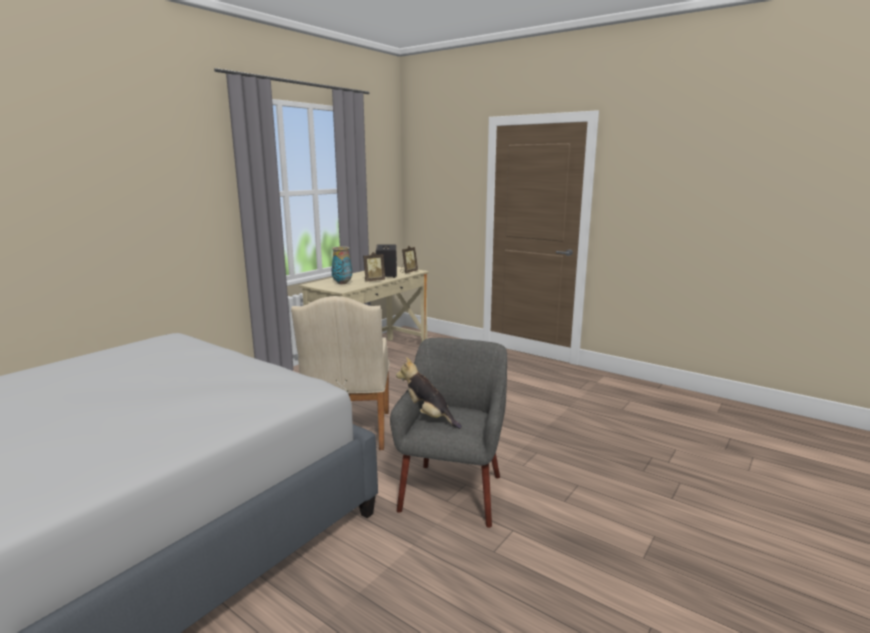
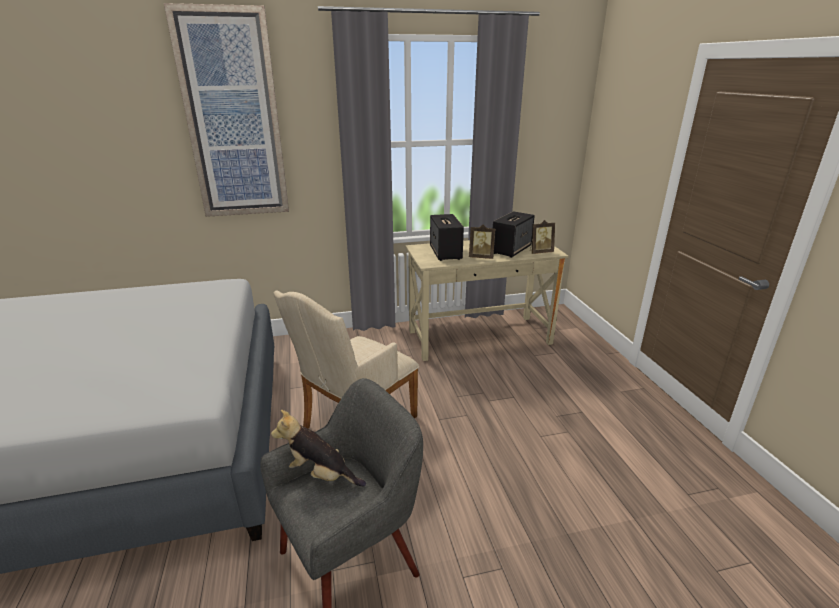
camera: 40 degrees right, 10 degrees up
vase [331,246,352,284] -> speaker [430,214,464,261]
plush toy [396,357,462,429] -> plush toy turned 60 degrees counterclockwise [271,410,366,487]
none -> picture [164,3,289,217]

